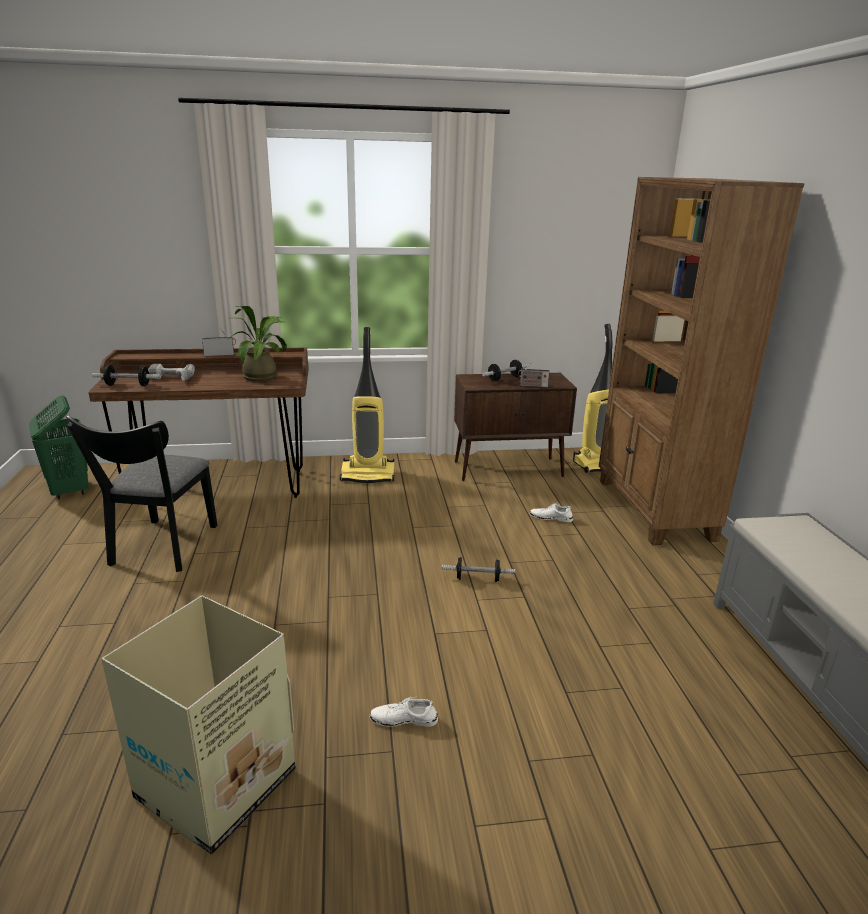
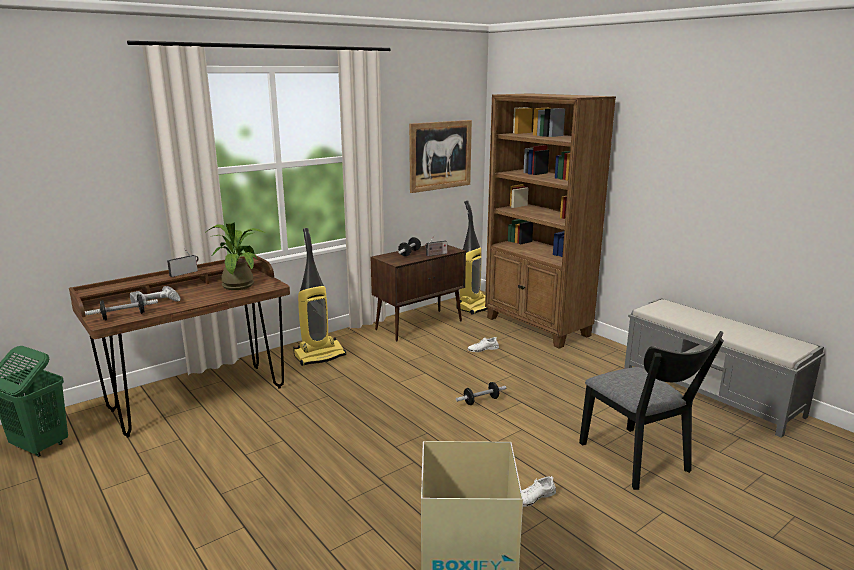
camera: 30 degrees left, 5 degrees down
black chair [66,415,218,572] -> black chair moved to [579,331,724,490]
none -> picture [409,120,472,193]

